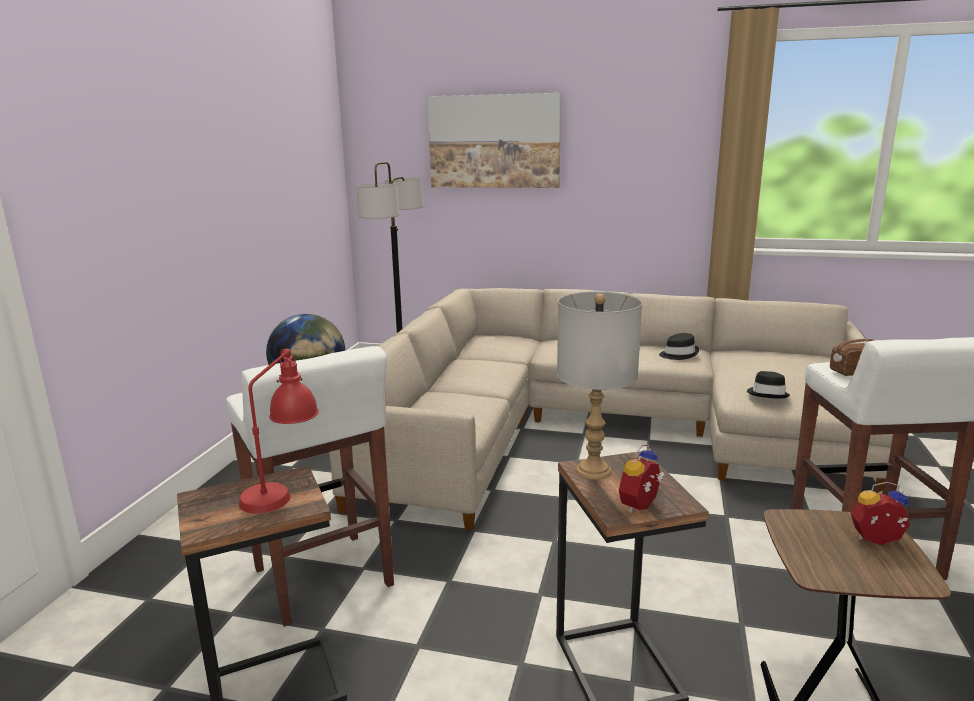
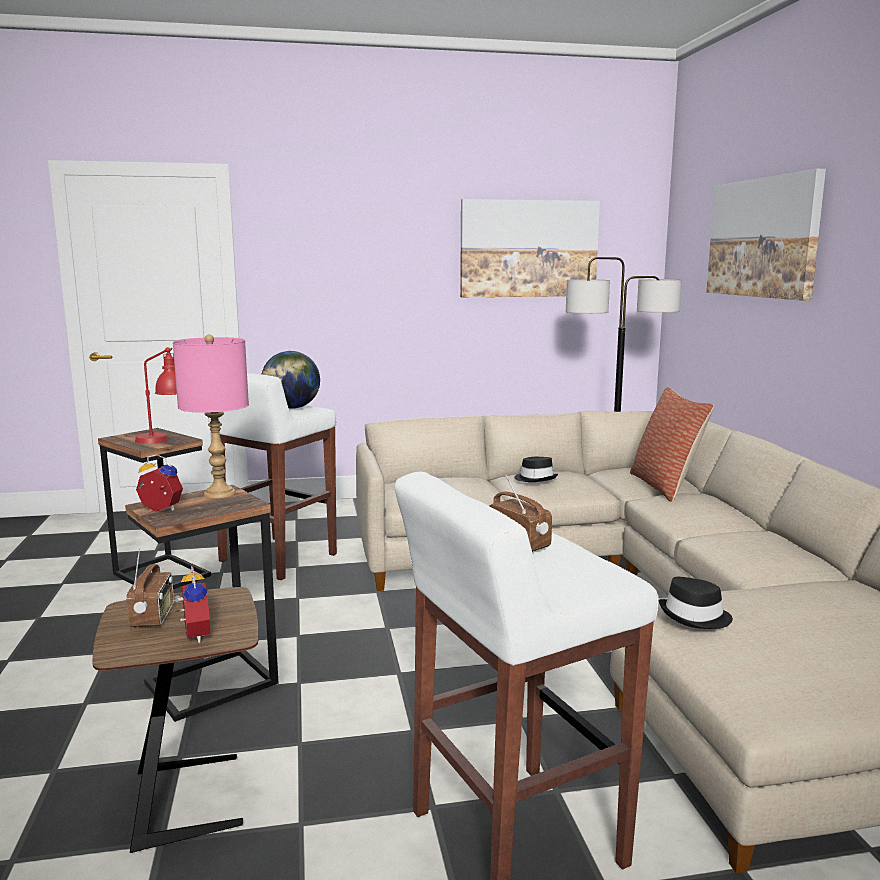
camera: 65 degrees right, 5 degrees down
grey table lamp [557,292,642,480] -> pink table lamp [173,334,249,498]
black hat [659,333,699,360] -> black hat moved to [515,457,558,482]
none -> radio [126,549,174,627]
none -> picture [460,199,600,297]
none -> pillow [630,387,714,502]

